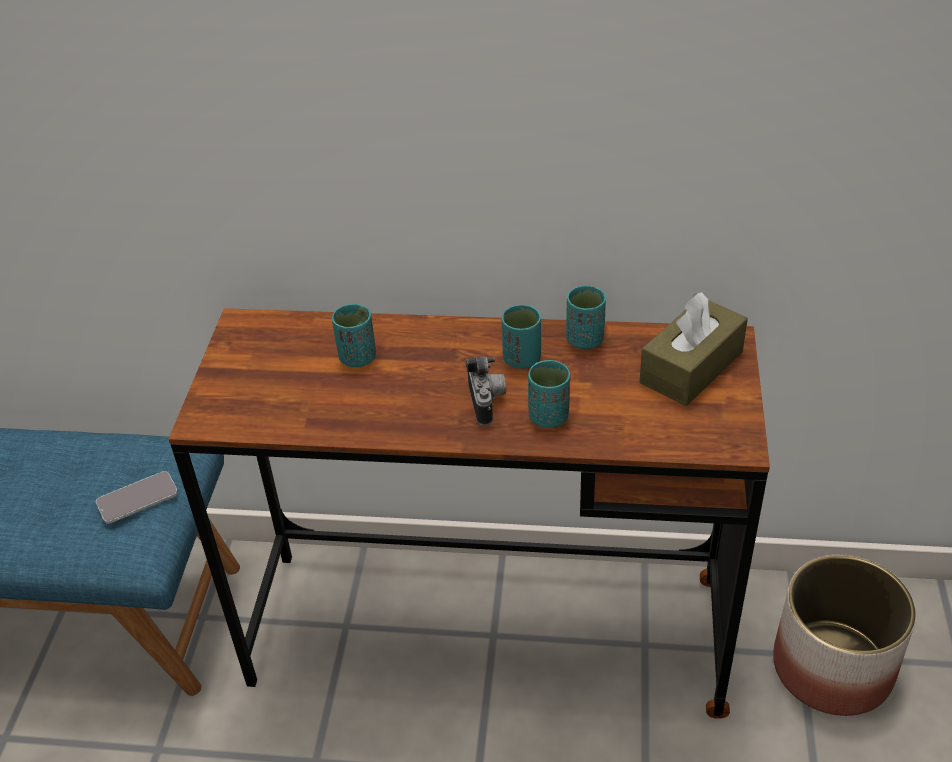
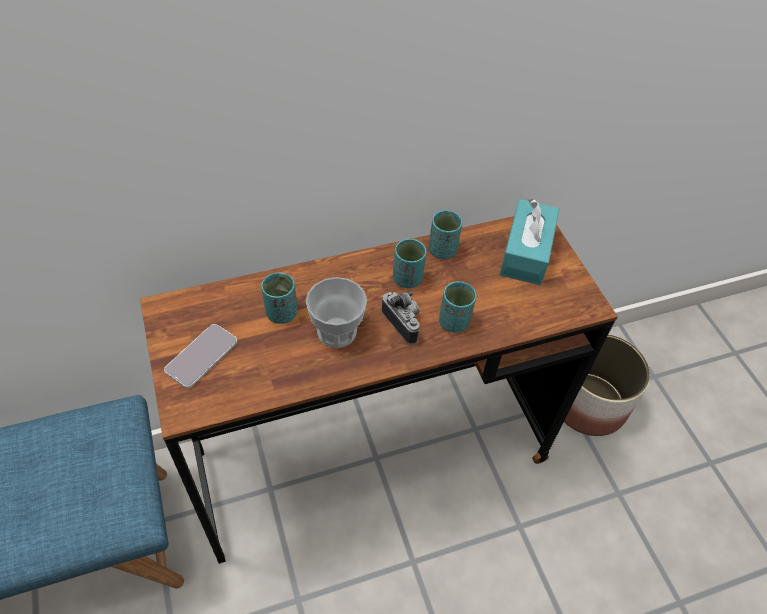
camera: 30 degrees left, 10 degrees up
phone [96,471,178,524] -> phone moved to [164,324,237,388]
brown tissue box [640,292,748,406] -> turquoise tissue box [499,199,559,285]
none -> cup [306,277,367,348]

